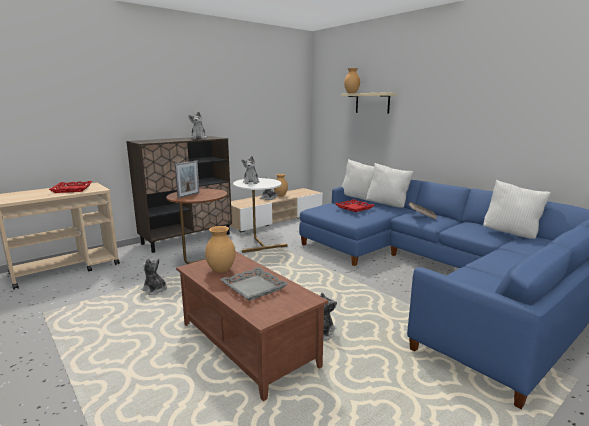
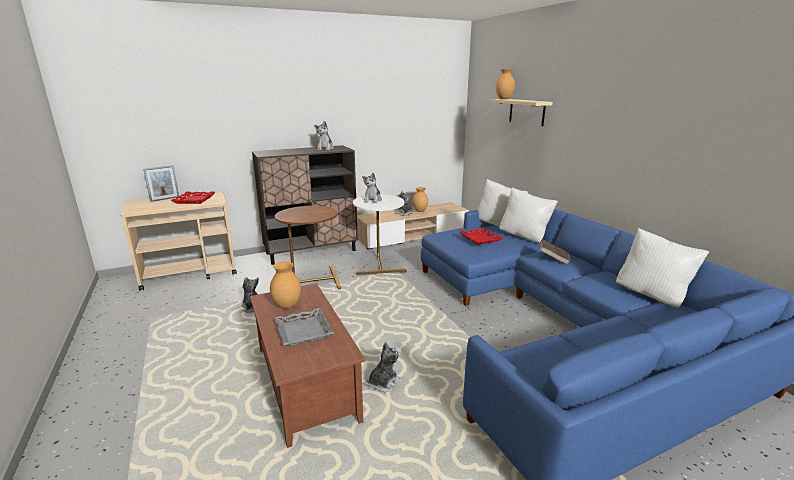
camera: 15 degrees right, 5 degrees up
picture frame [175,161,200,198] -> picture frame moved to [143,165,179,202]

